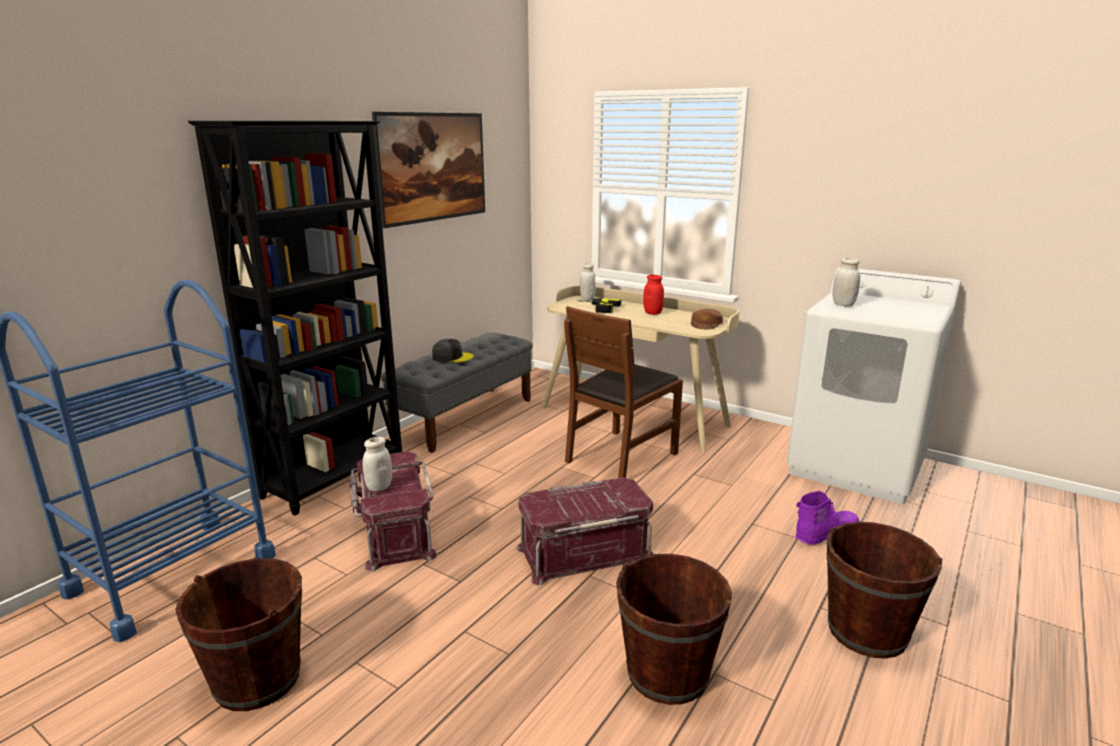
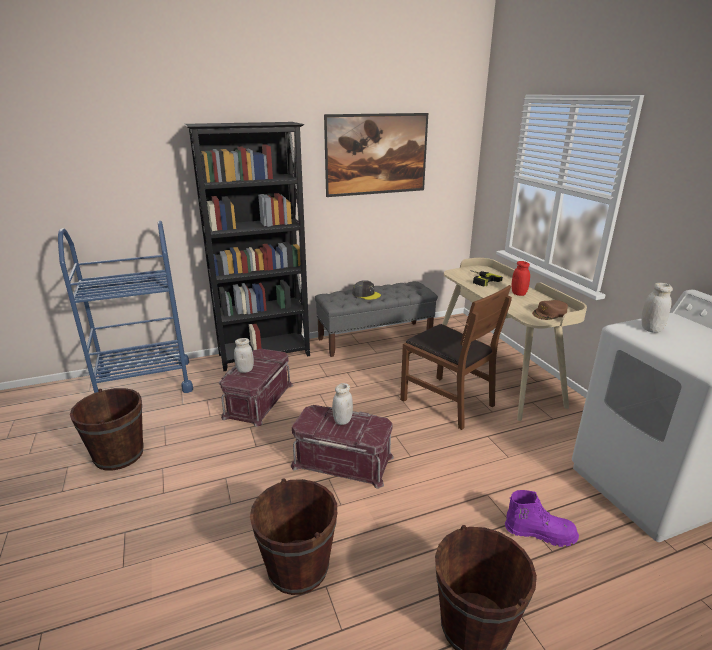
camera: 35 degrees right, 5 degrees up
brown chair [564,306,683,478] -> brown chair turned 120 degrees counterclockwise [400,285,512,430]
white jar [580,263,596,300] -> white jar moved to [332,383,353,425]

